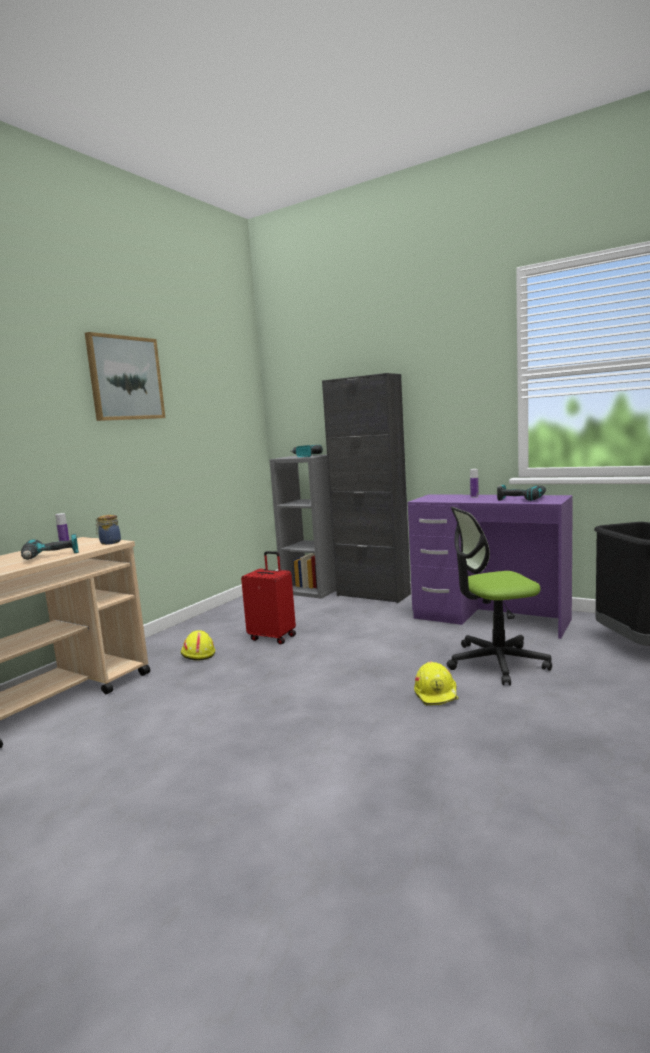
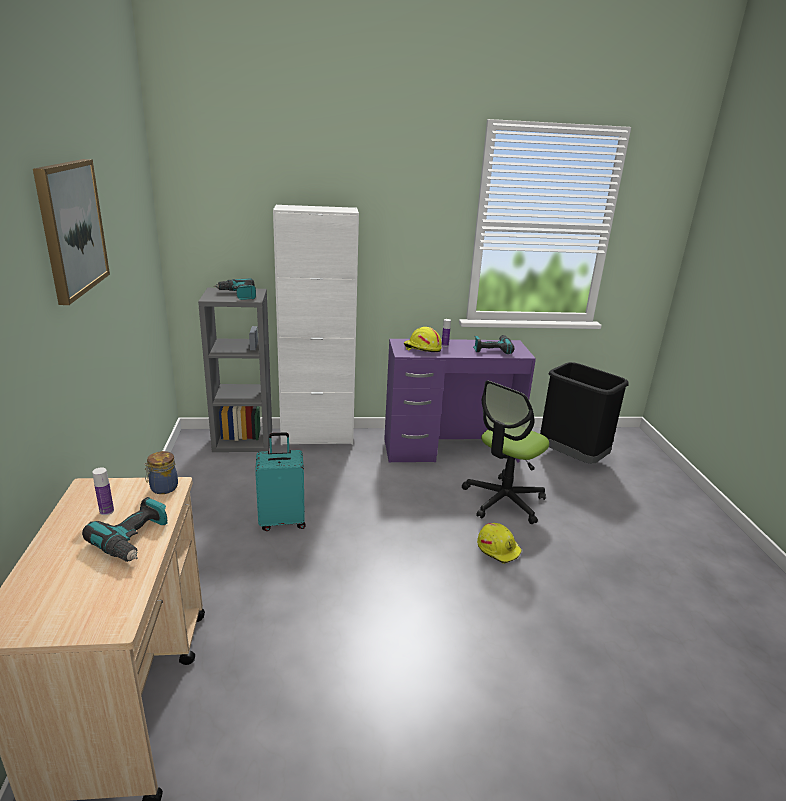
camera: 40 degrees left, 15 degrees up
yellow hard hat [181,630,215,660] -> yellow hard hat moved to [404,327,442,352]
red suitcase [241,551,296,644] -> turquoise suitcase [255,432,306,531]
black cabinet [322,373,411,603] -> white cabinet [273,205,359,445]

